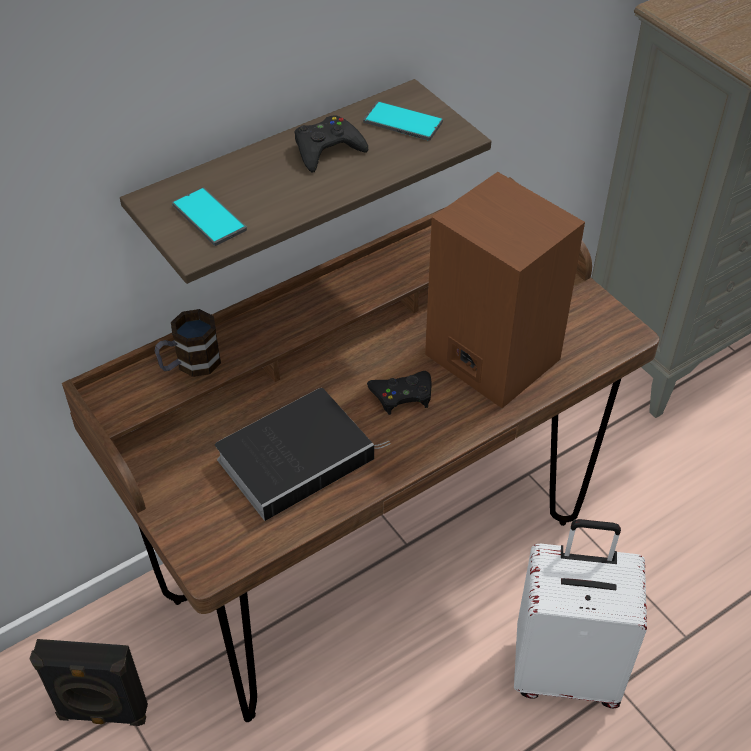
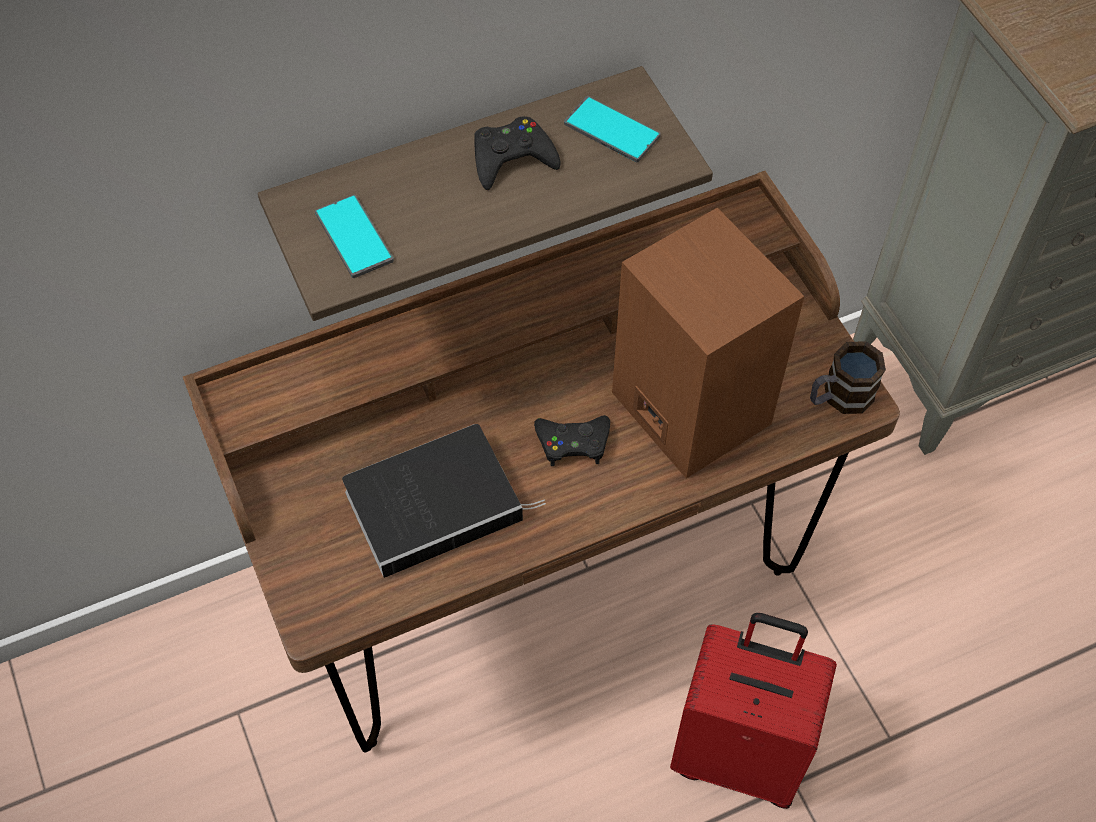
camera: 10 degrees right, 10 degrees up
black speaker [30,639,148,726] -> none
mug [155,309,221,377] -> mug moved to [810,341,886,414]
white suitcase [514,519,647,709] -> red suitcase [670,613,837,809]

